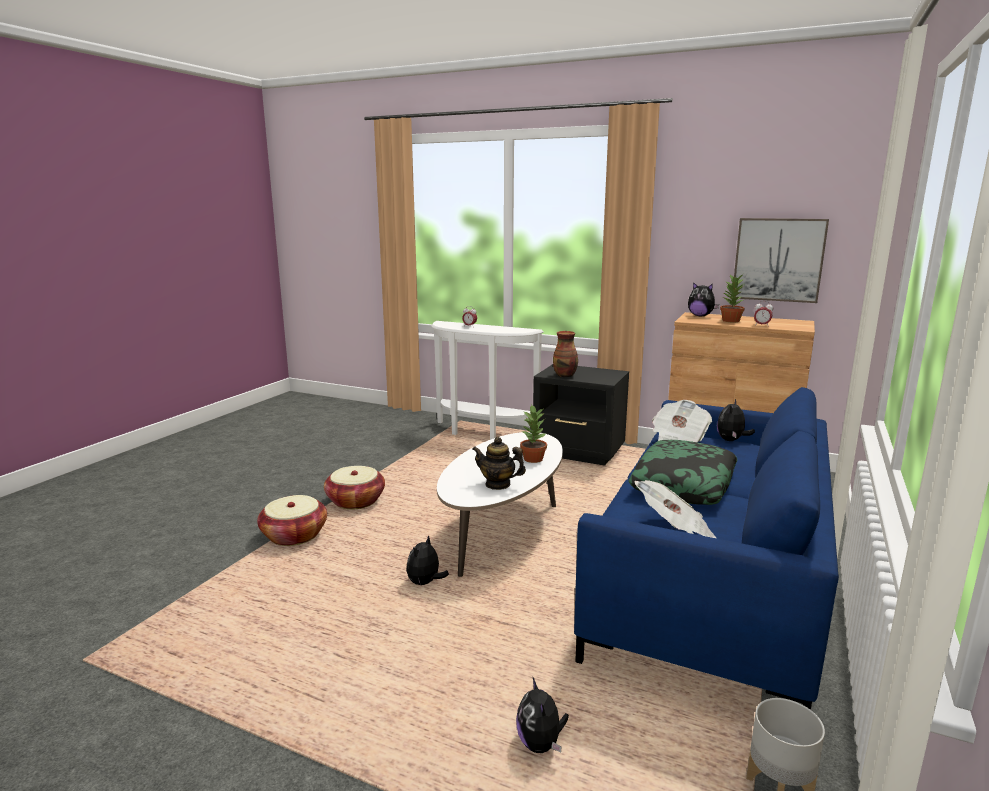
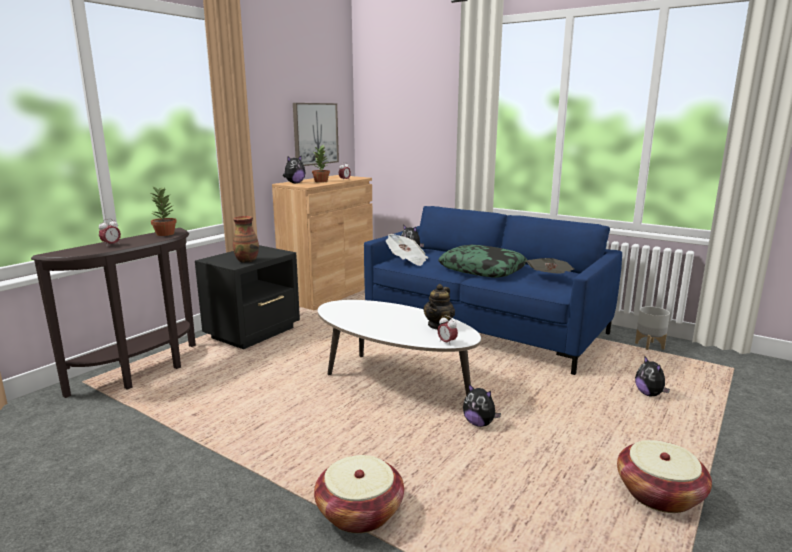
camera: 80 degrees left, 0 degrees up
basket [324,466,385,510] -> basket moved to [617,440,712,513]
white console table [431,321,544,440] -> brown console table [31,228,196,398]
plush toy [516,676,569,753] -> plush toy turned 75 degrees clockwise [635,355,670,396]
potted plant [520,405,547,463] -> potted plant moved to [151,185,177,236]
none -> alarm clock [437,315,458,346]

